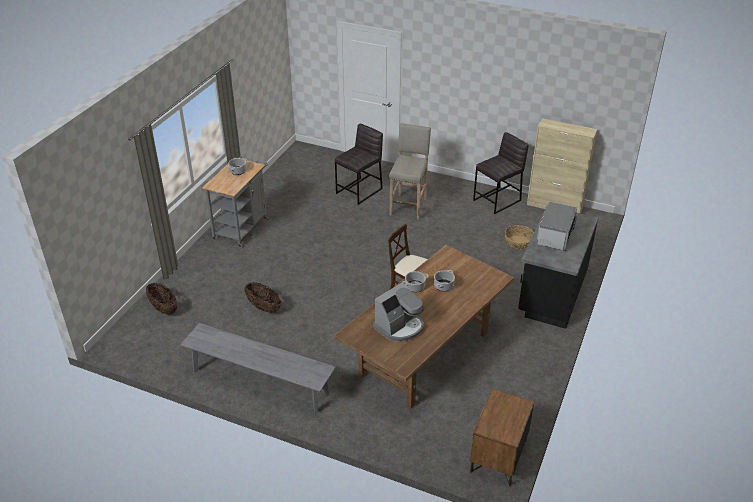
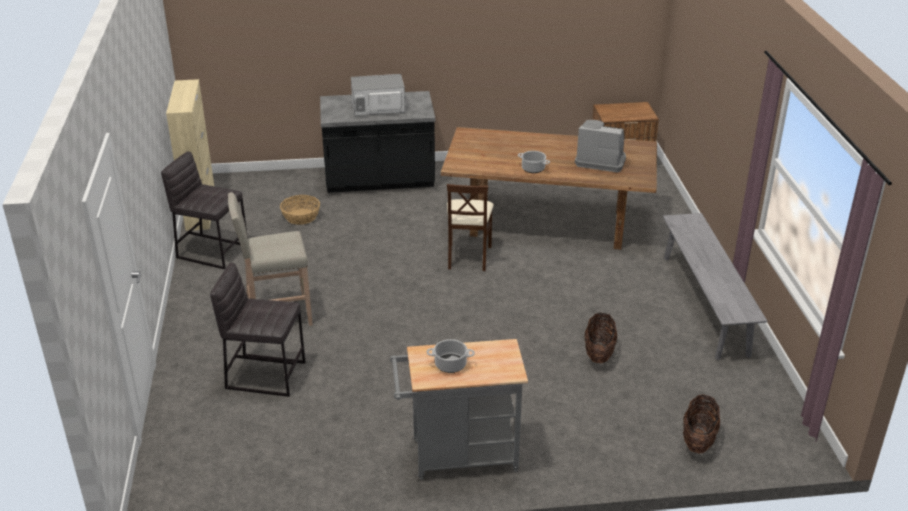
camera: 120 degrees left, 5 degrees down
cooking pot [434,270,455,291] -> none

